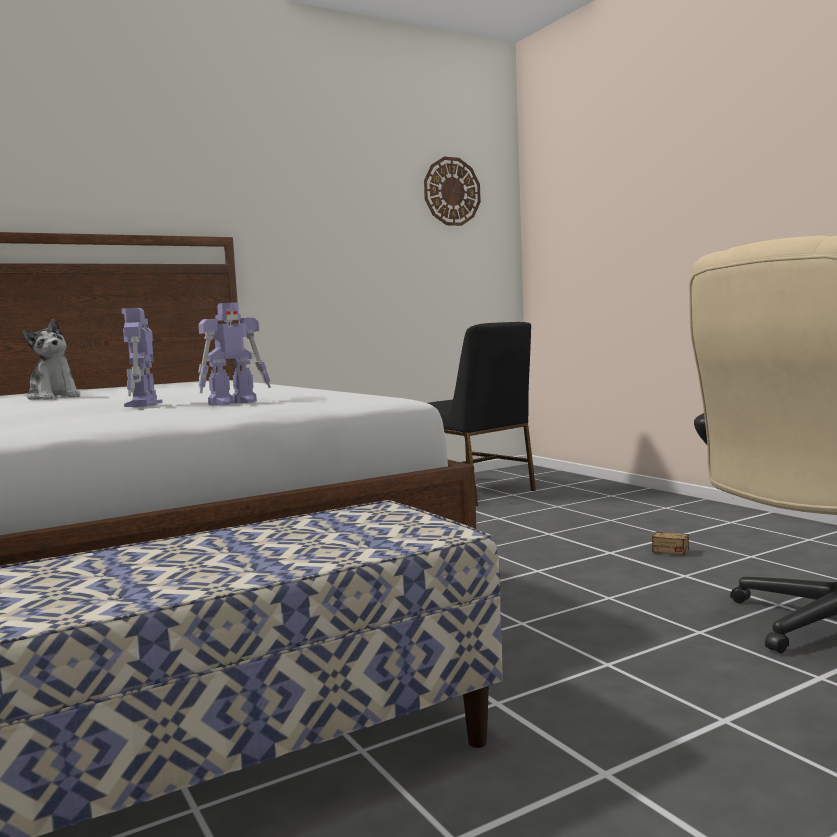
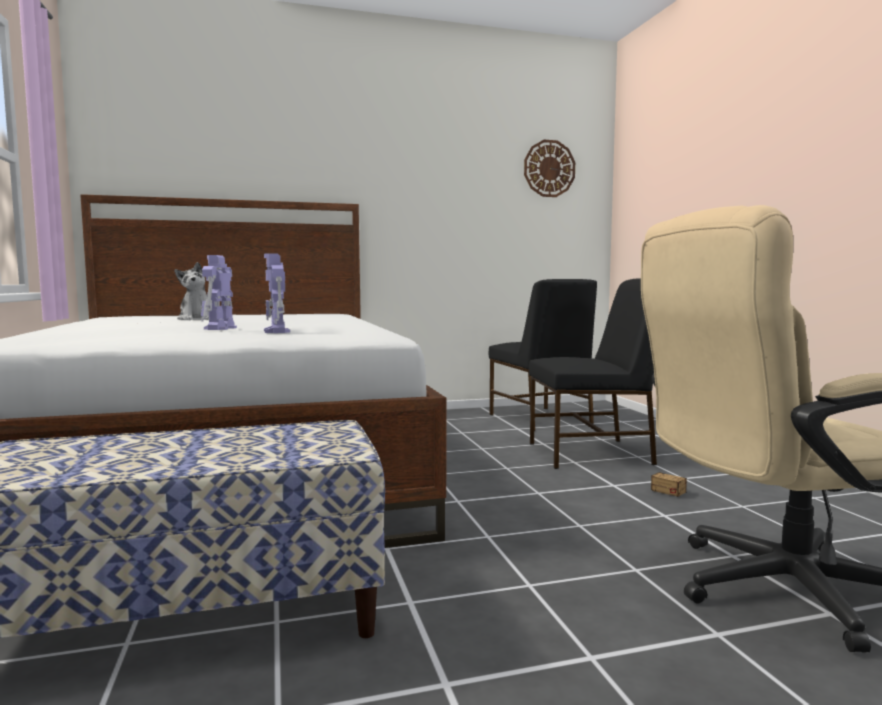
camera: 15 degrees right, 0 degrees up
toy robot [198,303,271,405] -> toy robot turned 90 degrees clockwise [264,254,290,333]
none -> black chair [529,278,657,469]

